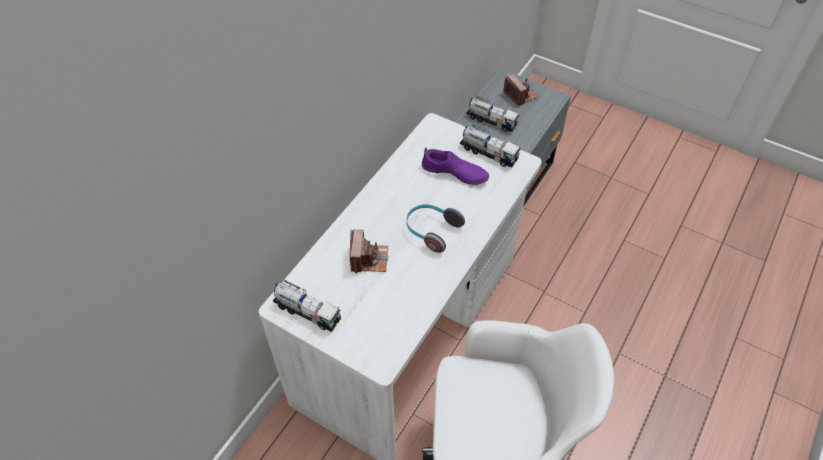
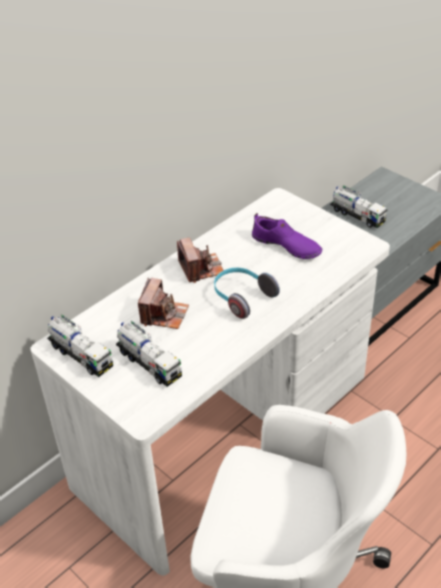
camera: 15 degrees right, 10 degrees down
toy truck [460,123,521,168] -> toy truck moved to [116,321,182,387]
camera [503,74,539,106] -> camera moved to [177,238,224,283]

